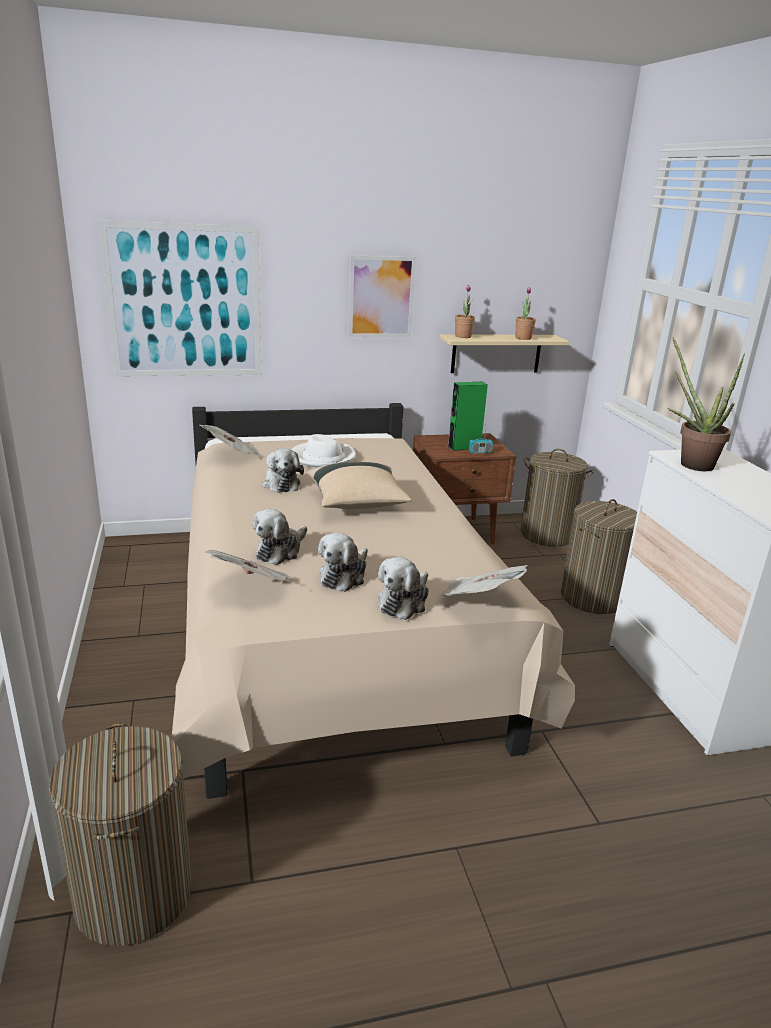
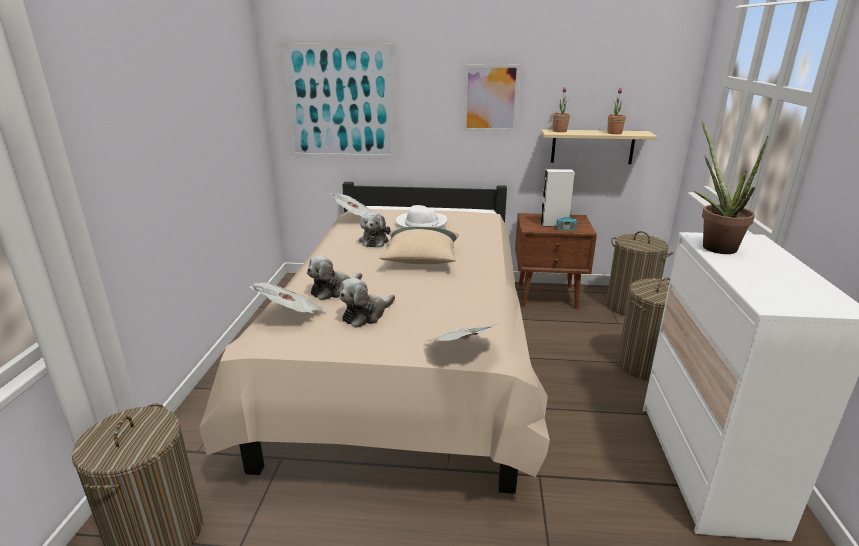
camera: 20 degrees right, 0 degrees up
plush toy [378,557,429,620] -> none
green speaker [447,382,488,451] -> white speaker [540,169,575,227]

